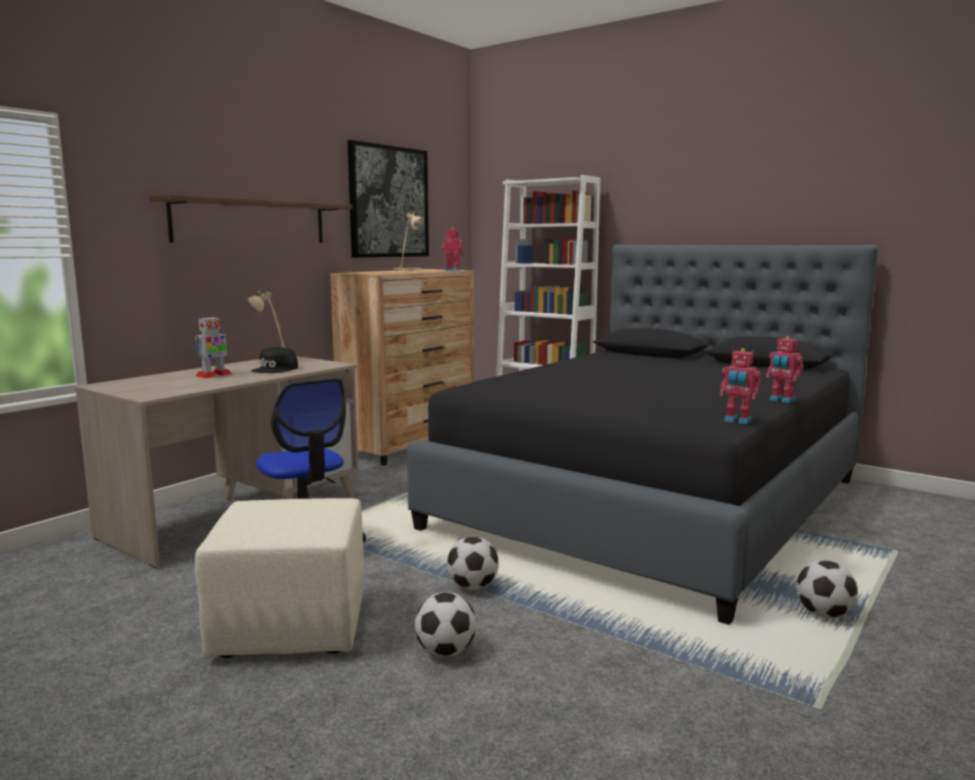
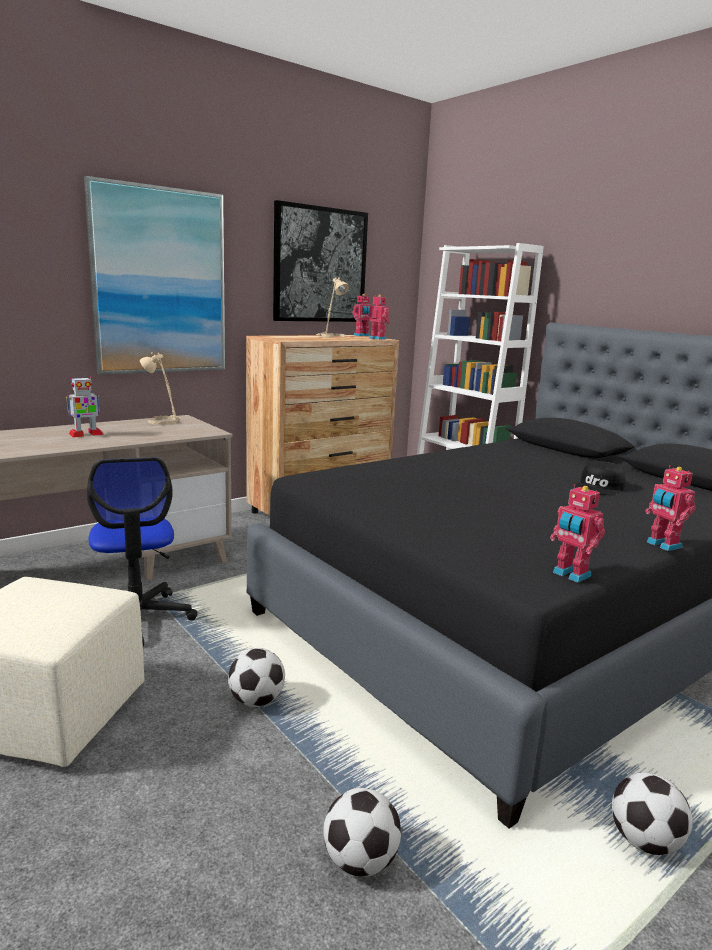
camera: 15 degrees right, 5 degrees up
shelf [150,194,352,243] -> picture [84,176,225,375]
black cap [251,347,298,373] -> black cap moved to [575,461,626,495]
football [415,592,476,657] -> football moved to [323,788,401,877]
none -> toy robot [352,294,373,336]

